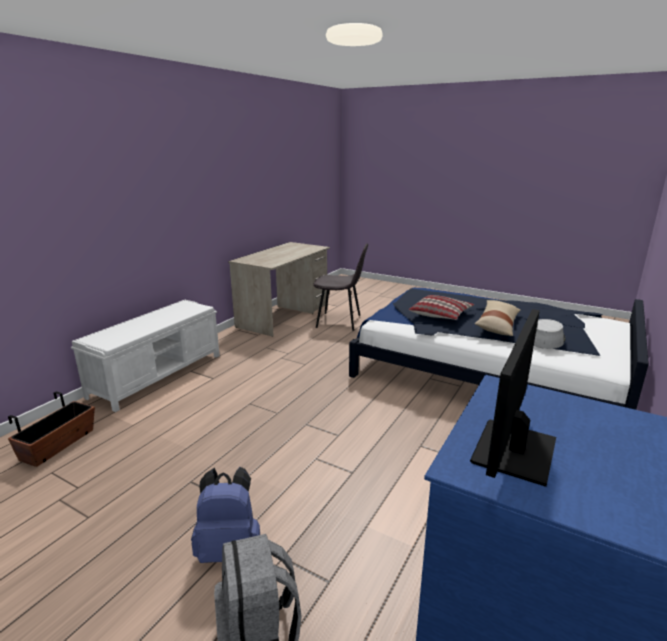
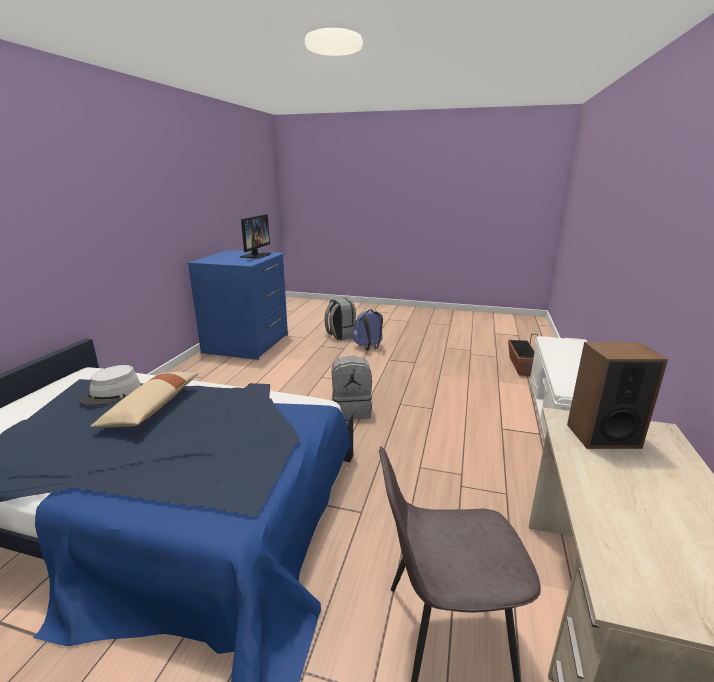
camera: 165 degrees right, 0 degrees up
pillow [409,295,474,320] -> none
none -> grey backpack [332,356,372,419]
none -> speaker [567,342,668,449]

